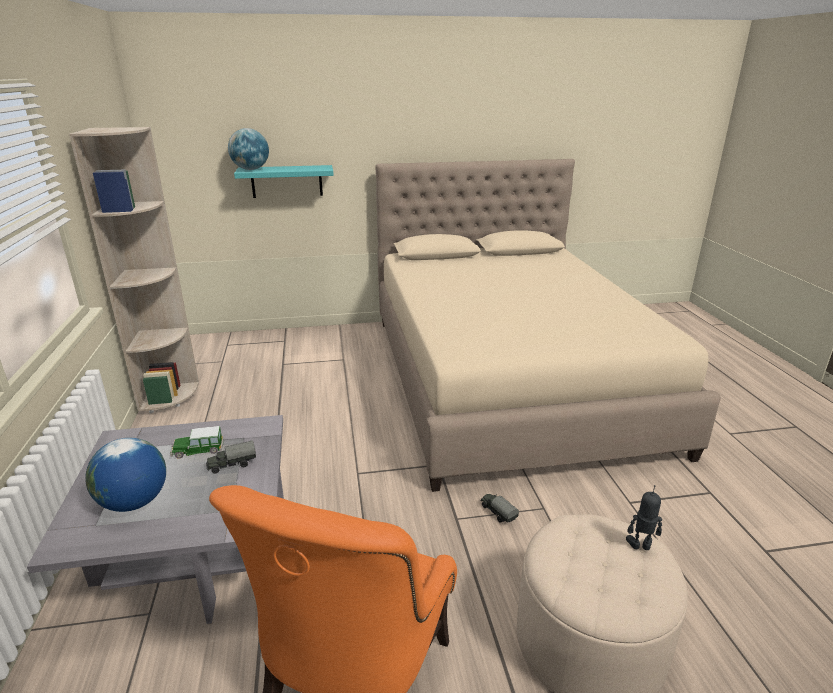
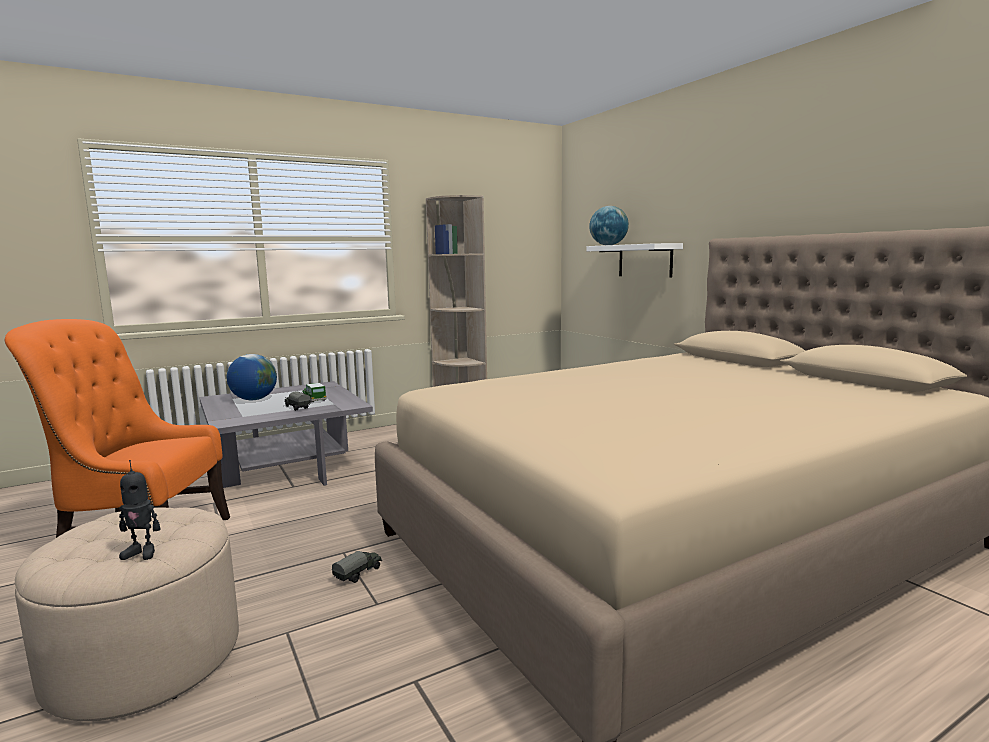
camera: 70 degrees right, 15 degrees down
turquoise shelf [234,165,334,198] -> white shelf [586,243,683,278]
toy robot [626,485,662,550] -> toy robot turned 105 degrees clockwise [119,460,160,560]

